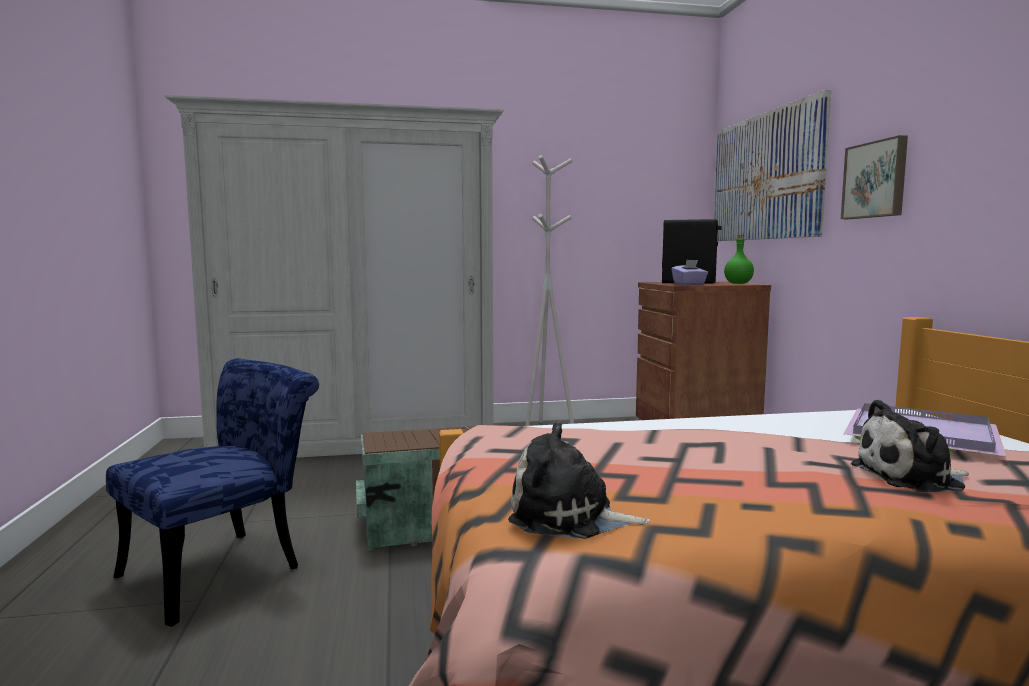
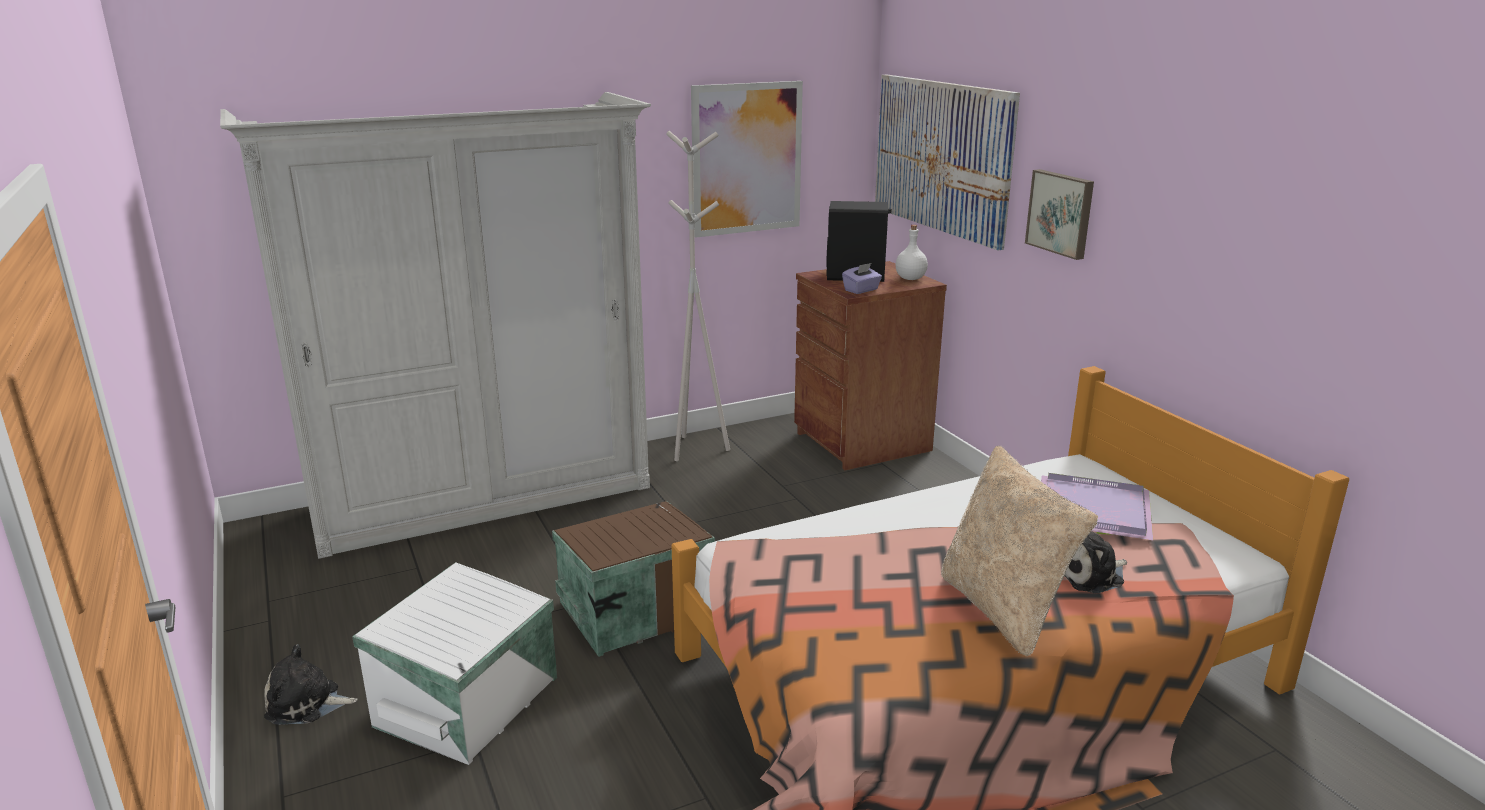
camera: 15 degrees left, 15 degrees up
blue chair [106,359,319,627] -> white storage box [352,562,557,765]
plush toy [508,422,650,539] -> plush toy moved to [264,644,358,725]
green bottle [724,235,754,284] -> white bottle [896,225,928,280]
none -> picture [691,81,803,238]
none -> beige pillow [941,446,1099,657]

